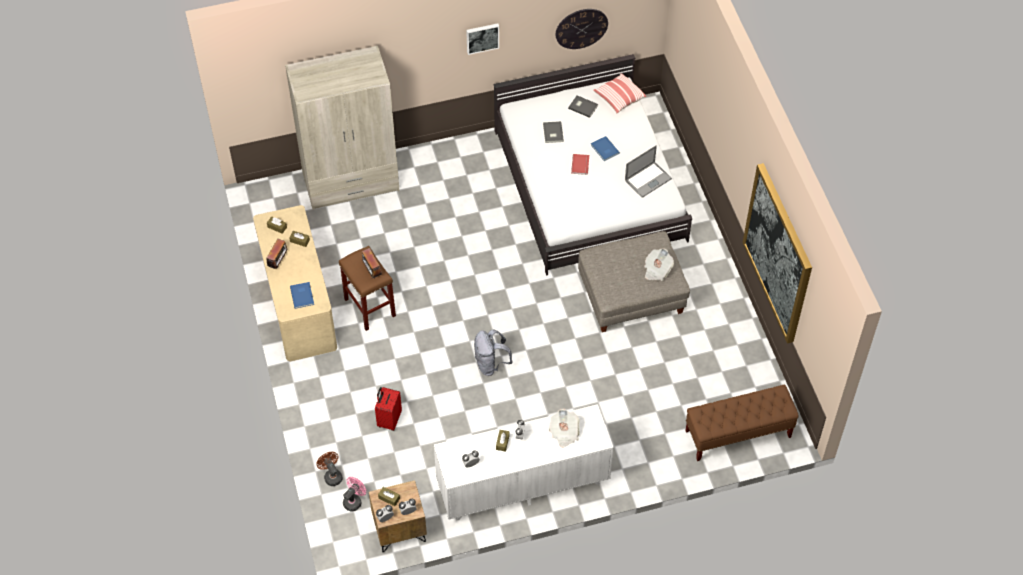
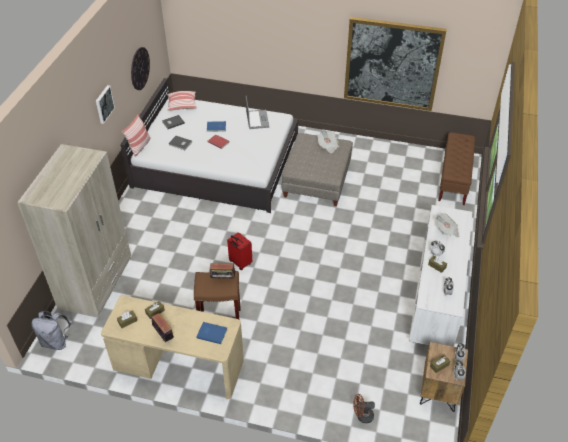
camera: 60 degrees left, 10 degrees down
pink fan [343,477,366,511] -> none
red suitcase [375,387,402,431] -> red suitcase moved to [227,232,252,270]
grey backpack [474,330,513,376] -> grey backpack moved to [32,311,71,350]
none -> pillow [122,114,151,156]

